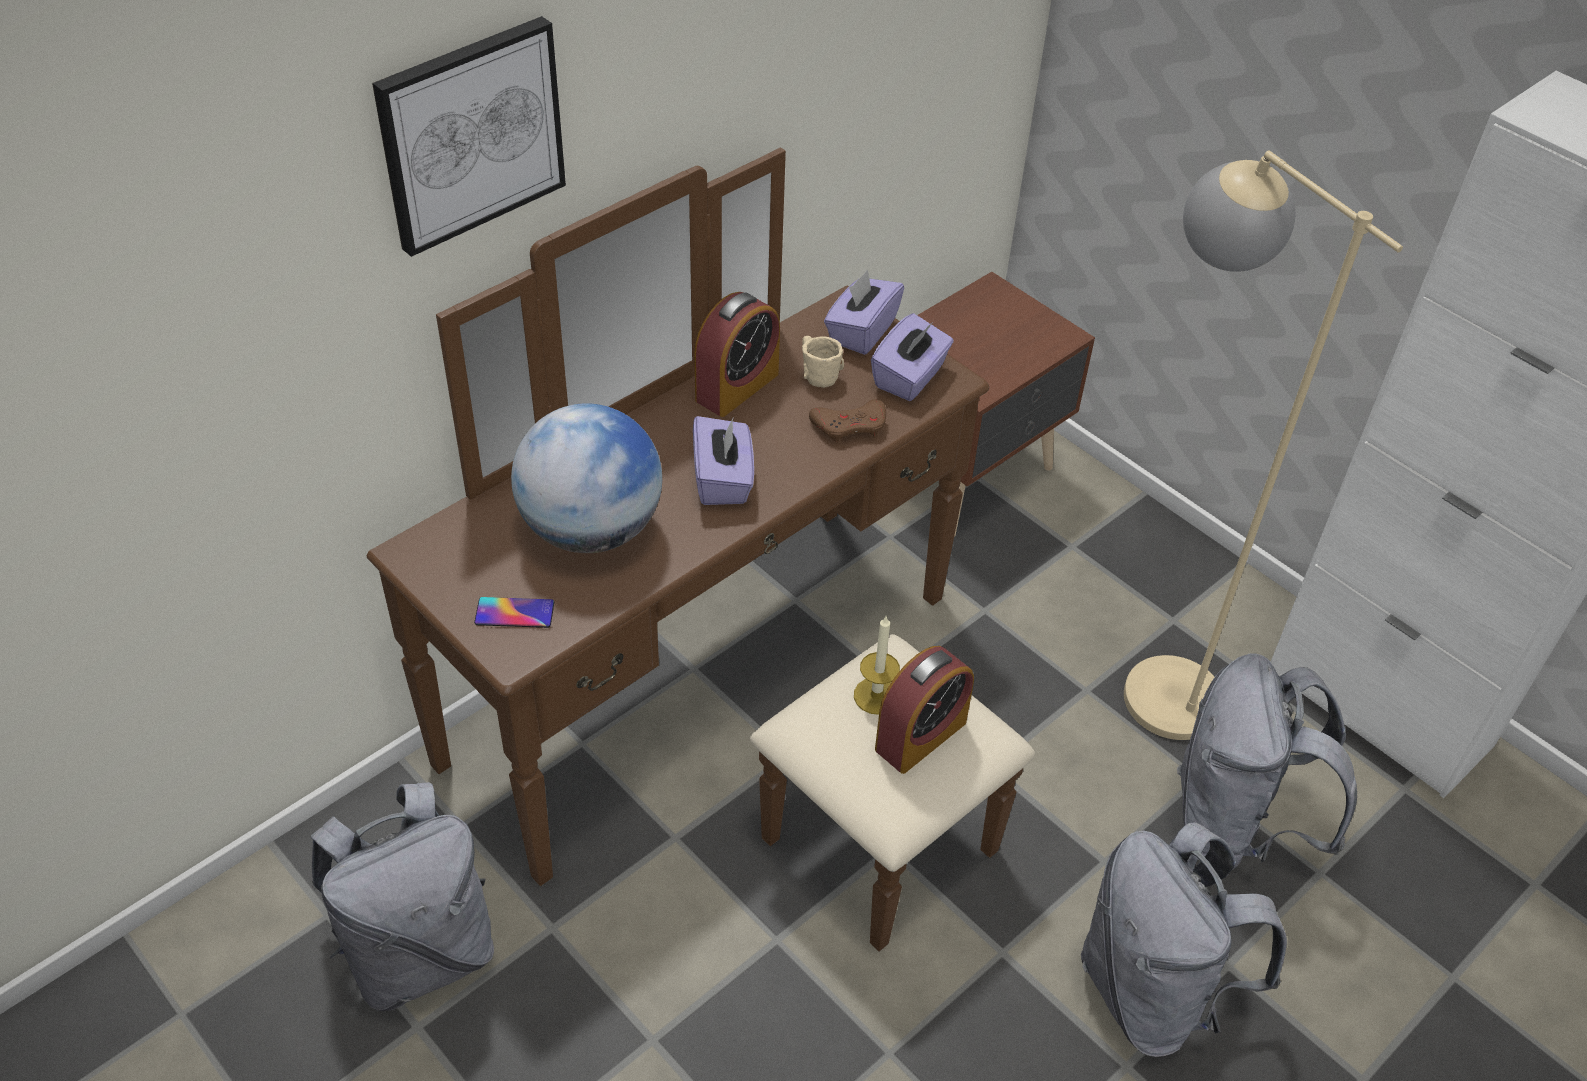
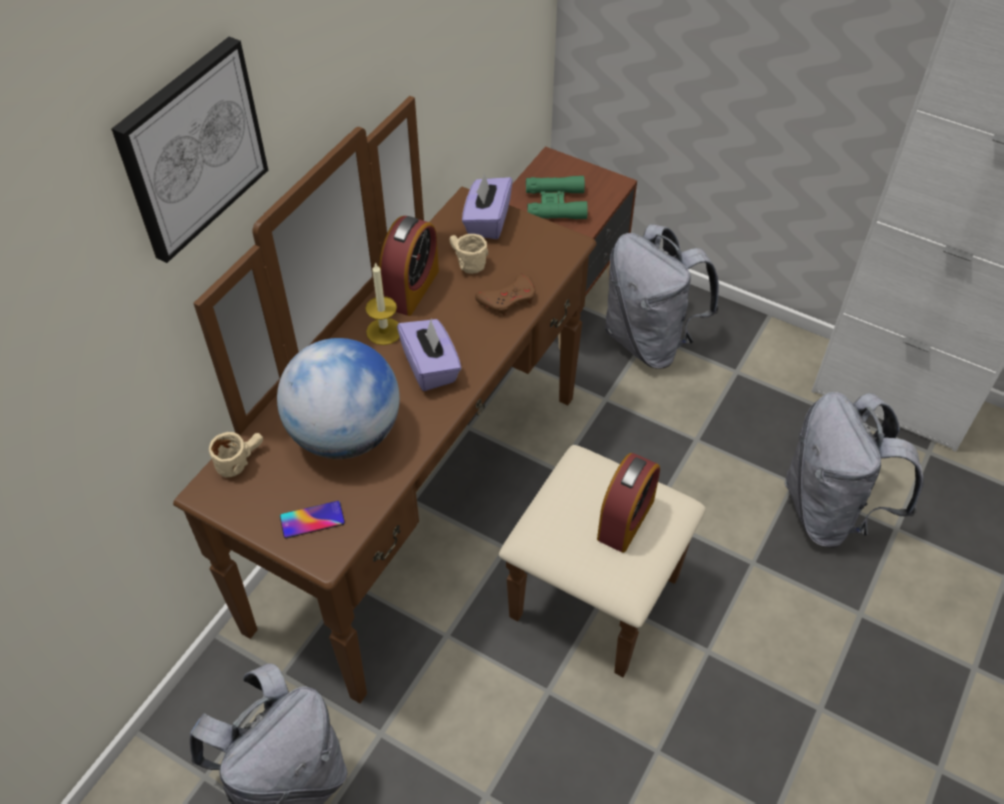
camera: 15 degrees left, 5 degrees up
candle [854,616,900,715] -> candle moved to [366,262,400,345]
purple tissue box [871,313,954,401] -> none
grey backpack [1081,822,1287,1057] -> grey backpack moved to [605,224,719,369]
beige floor lamp [1124,150,1403,740] -> none
none -> beige mug [209,432,263,477]
none -> green binoculars [526,176,588,219]

